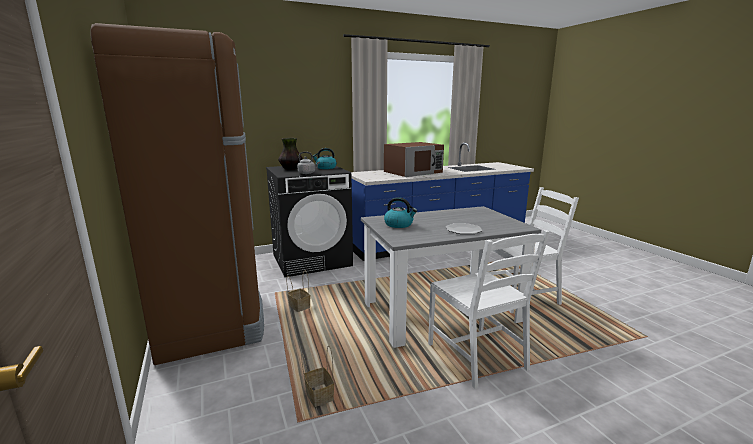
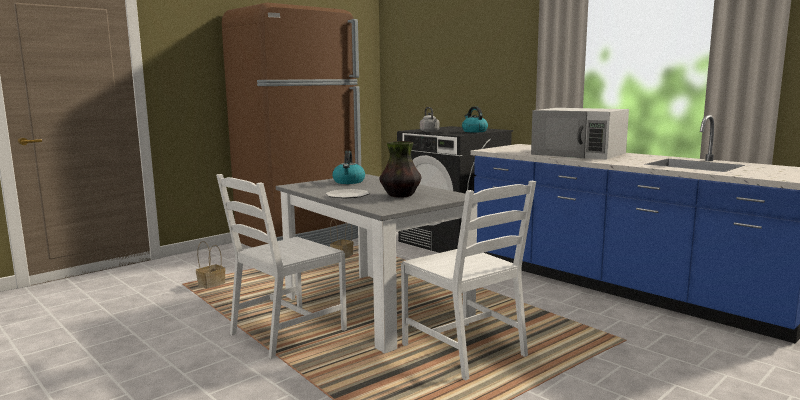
camera: 70 degrees right, 5 degrees down
vase [278,138,303,170] -> vase moved to [379,141,421,198]
brown microwave [384,142,444,177] -> white microwave [531,108,629,160]

